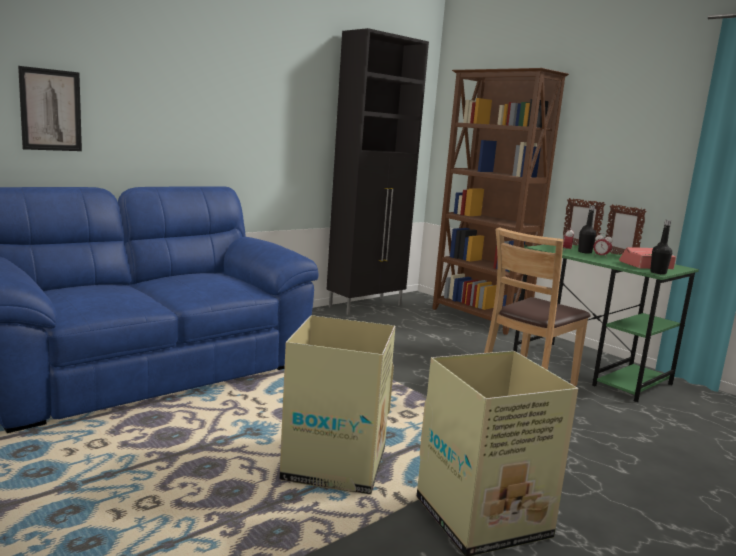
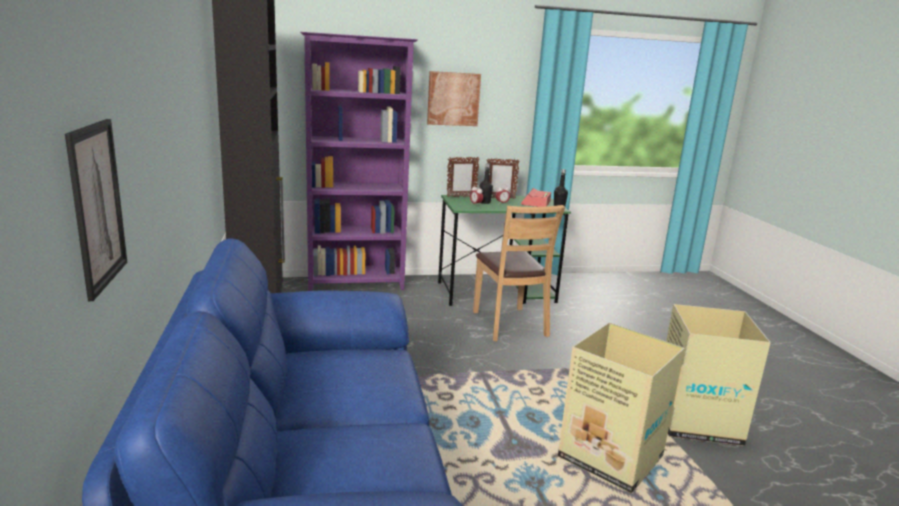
camera: 60 degrees left, 5 degrees up
brown bookcase [432,68,569,335] -> purple bookcase [300,32,418,291]
none -> picture [427,71,481,126]

